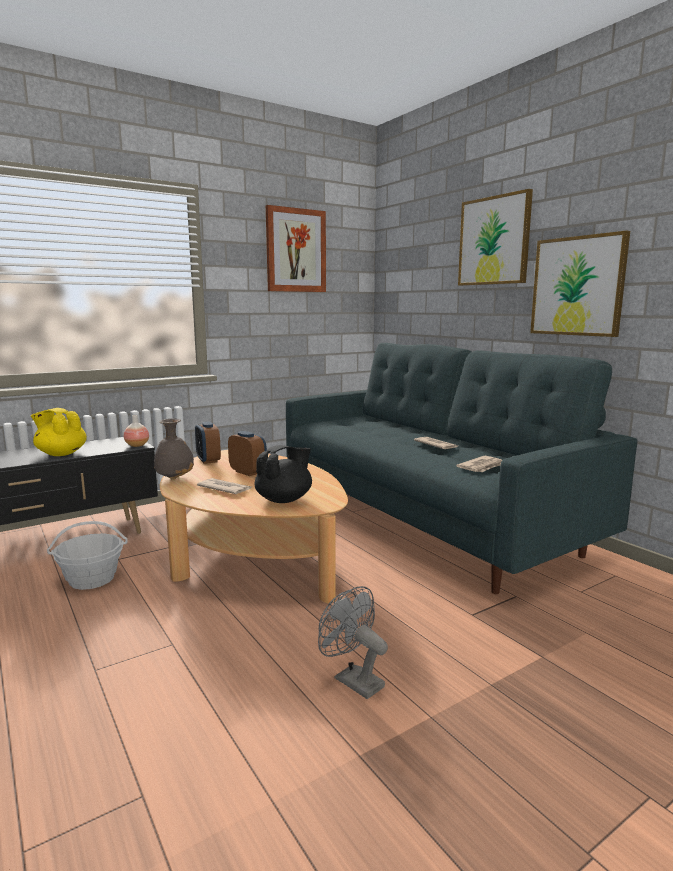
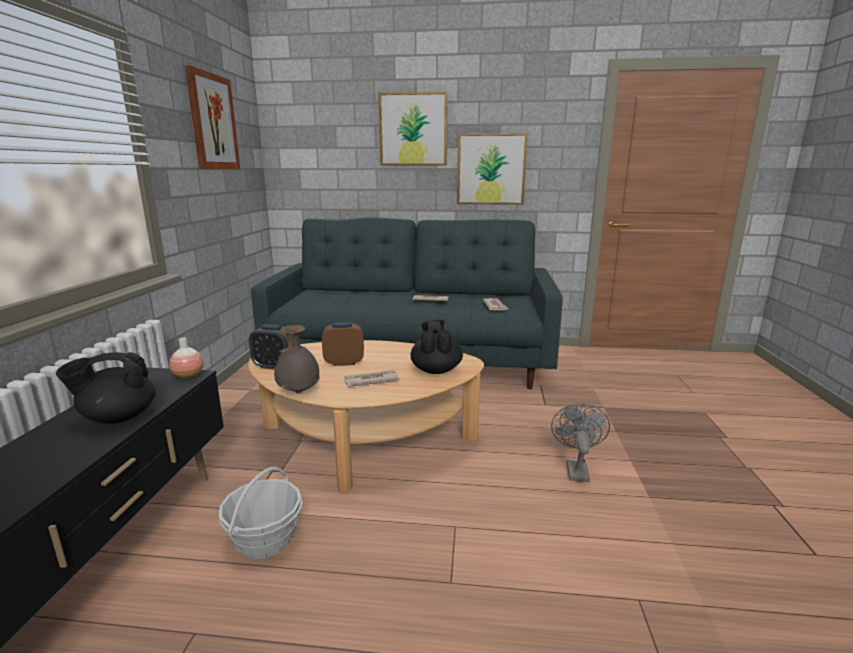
camera: 50 degrees left, 5 degrees up
yellow teapot [31,408,87,456] -> black teapot [56,352,156,424]
grey fan [318,586,388,699] -> grey fan turned 105 degrees clockwise [551,404,610,482]

